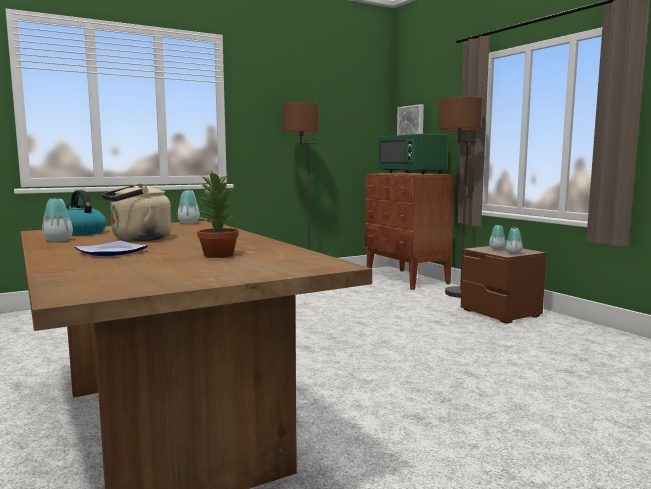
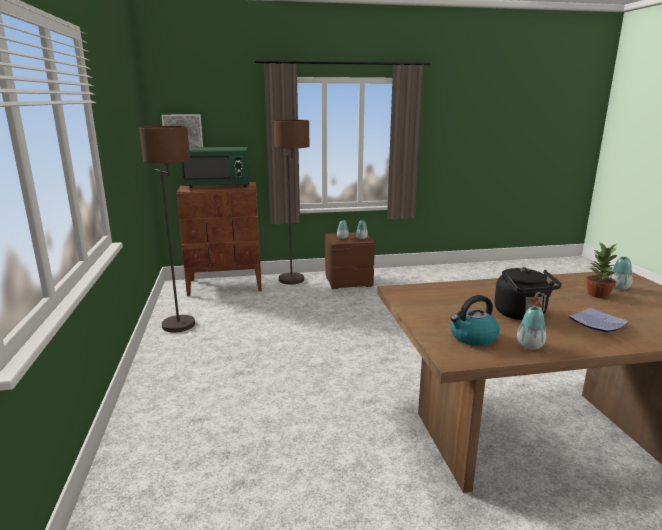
camera: 70 degrees left, 10 degrees up
beige kettle [102,183,172,241] -> black kettle [494,267,562,320]
vase [178,190,200,224] -> vase moved to [609,257,633,290]

